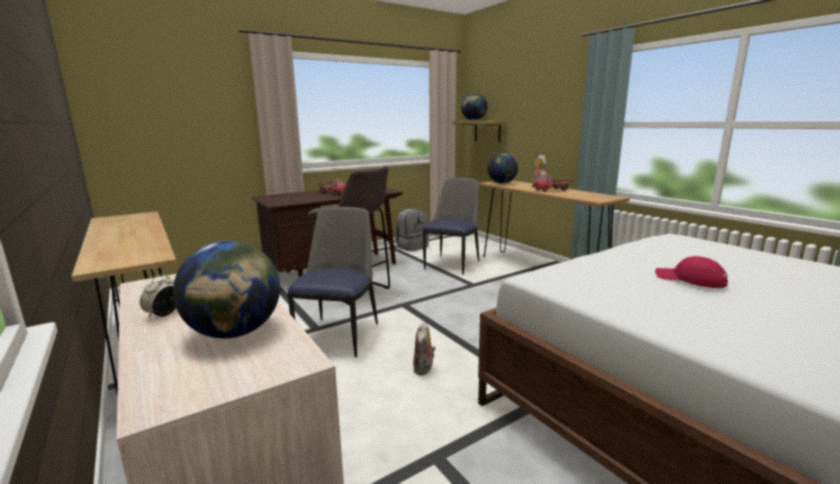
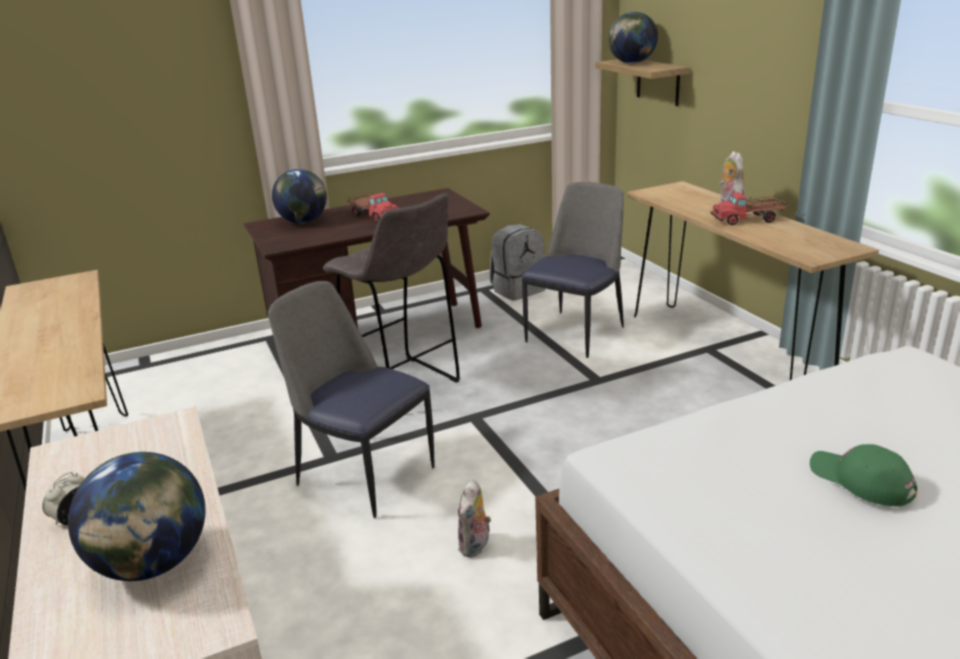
camera: 10 degrees right, 10 degrees up
chair [287,207,378,357] -> chair turned 75 degrees counterclockwise [268,281,434,518]
globe [488,153,518,184] -> globe moved to [272,169,327,223]
red cap [655,256,728,288] -> green cap [810,444,917,506]

